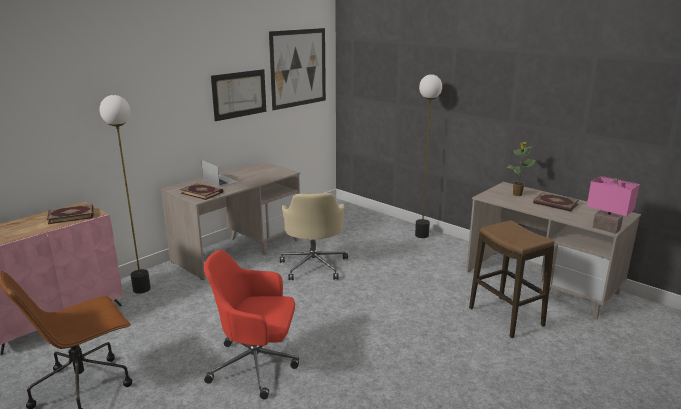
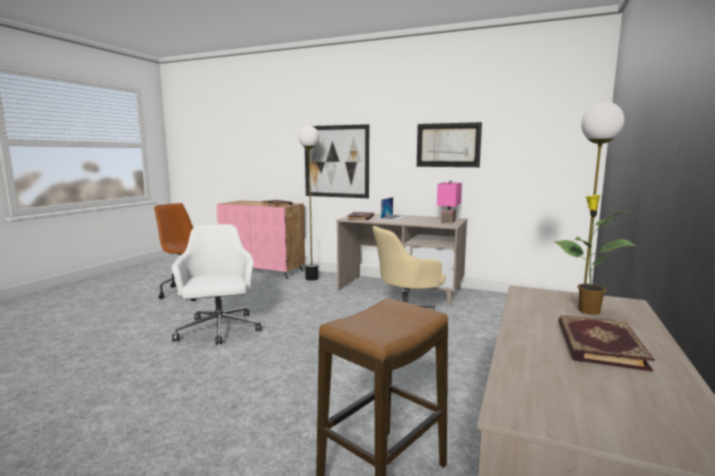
camera: 70 degrees right, 10 degrees down
red office chair [204,250,299,399] -> white office chair [172,224,262,345]
picture [269,28,326,110] -> picture moved to [305,124,369,198]
pink table lamp [587,176,640,234] -> pink table lamp moved to [437,180,462,224]

